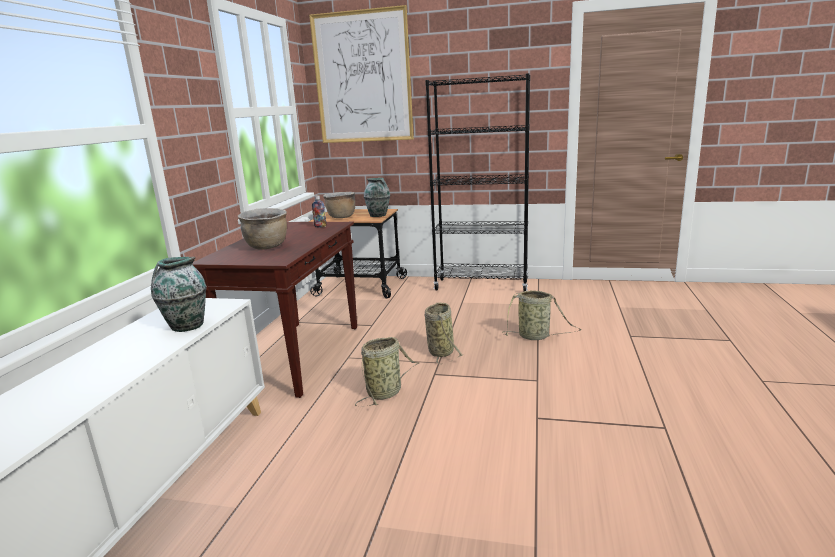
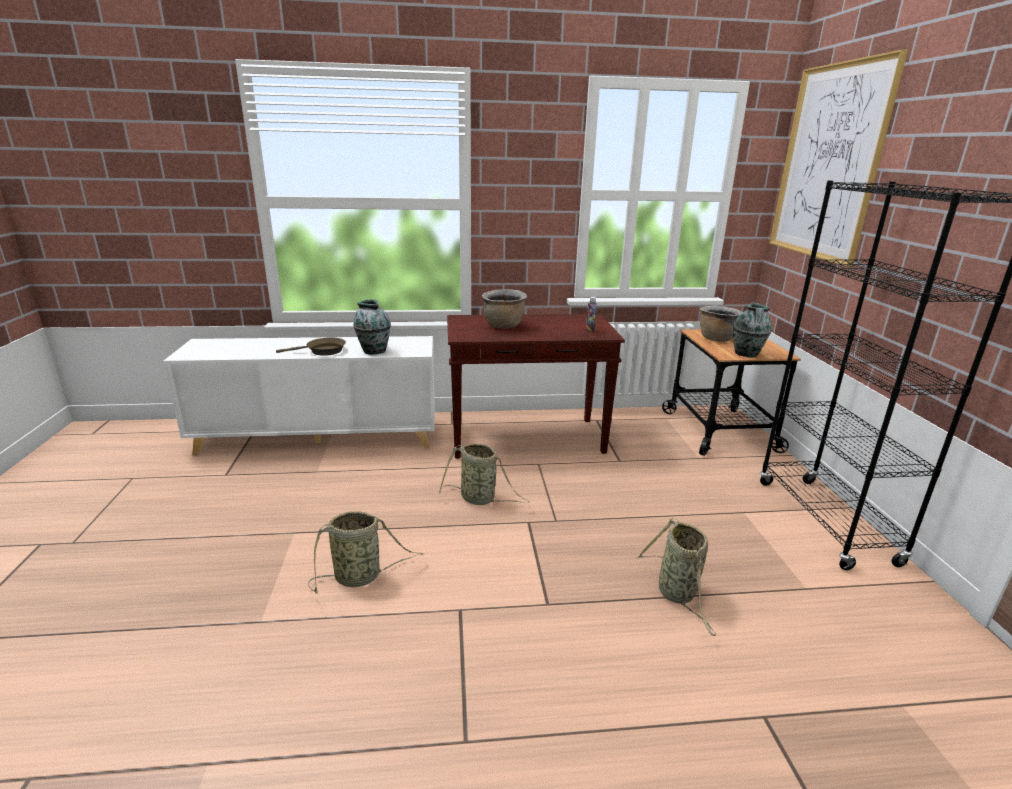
camera: 70 degrees right, 5 degrees up
basket [425,302,464,364] -> basket moved to [308,511,424,594]
none -> brown frying pan [276,337,346,356]

